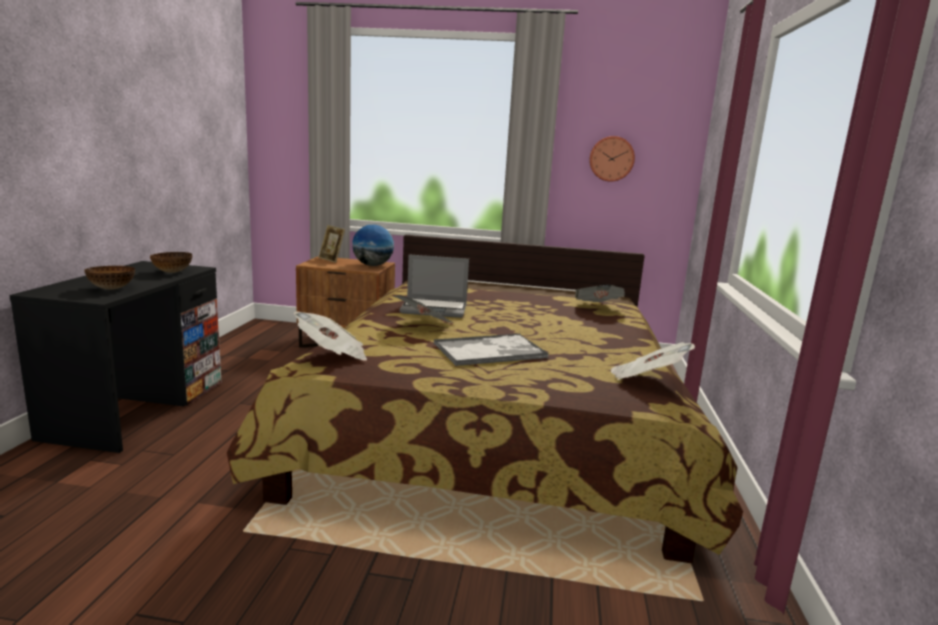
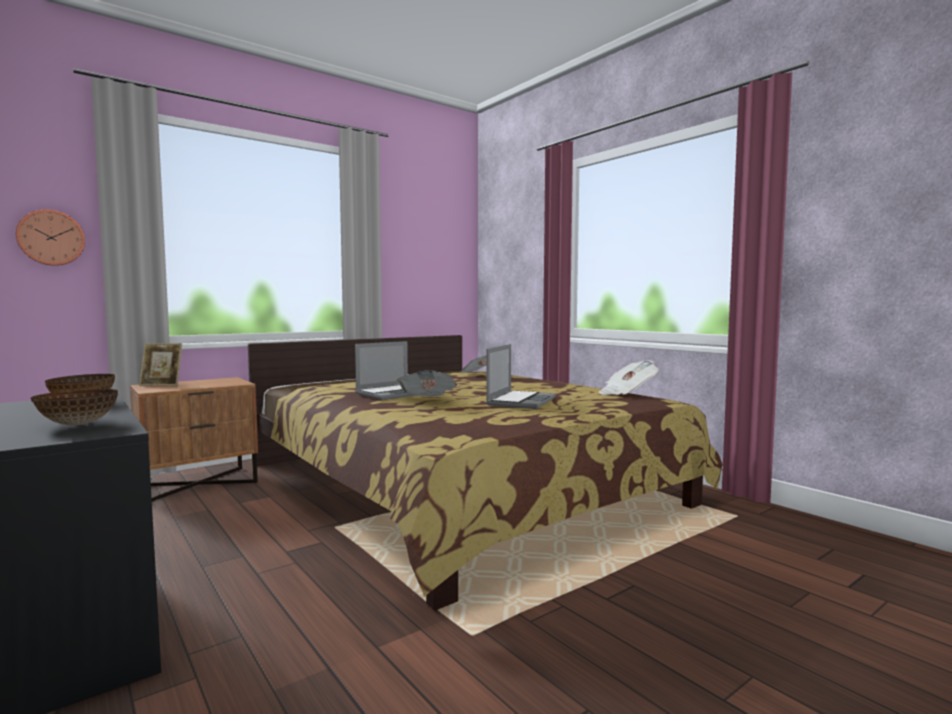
camera: 45 degrees left, 10 degrees down
newspaper [294,311,367,361] -> none
globe [352,225,394,266] -> none
tray [434,334,548,366] -> laptop [486,344,556,409]
wall clock [589,136,635,182] -> wall clock moved to [16,209,85,266]

